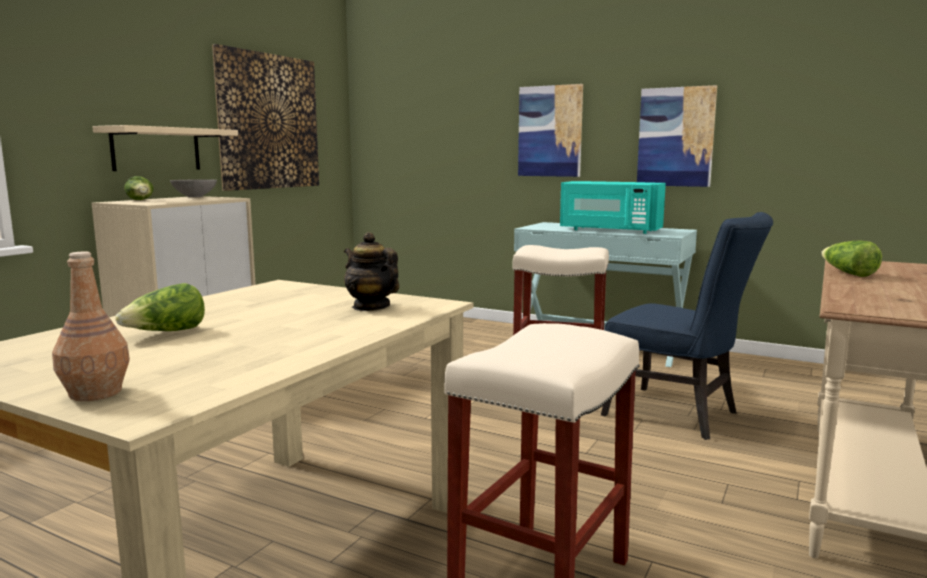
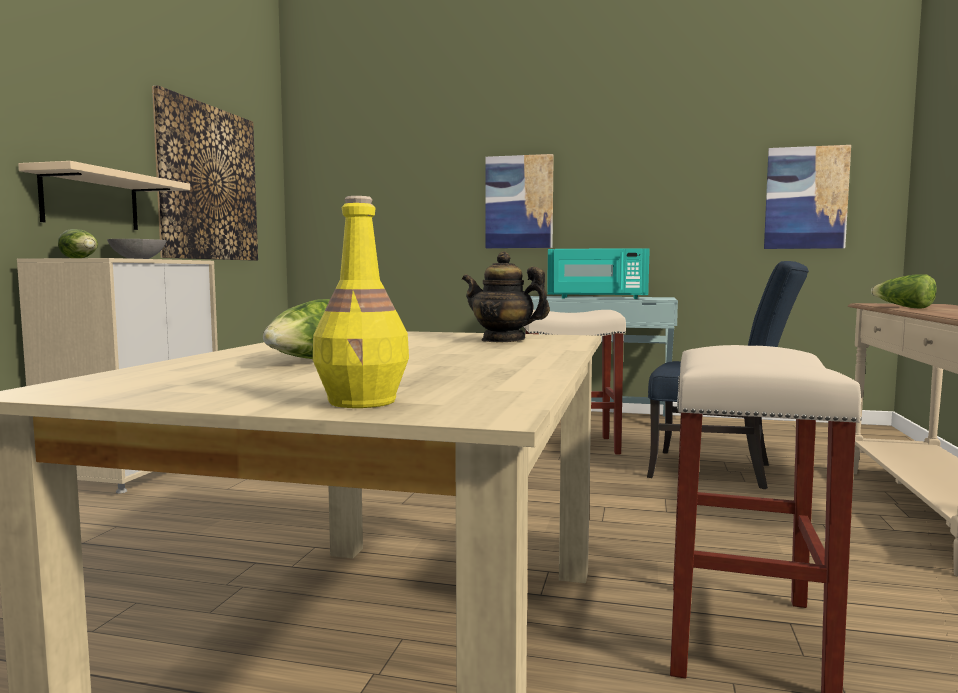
camera: 15 degrees left, 5 degrees down
brown bottle [52,252,130,401] -> yellow bottle [313,196,409,408]
picture [637,85,717,187] -> picture moved to [764,145,851,249]

